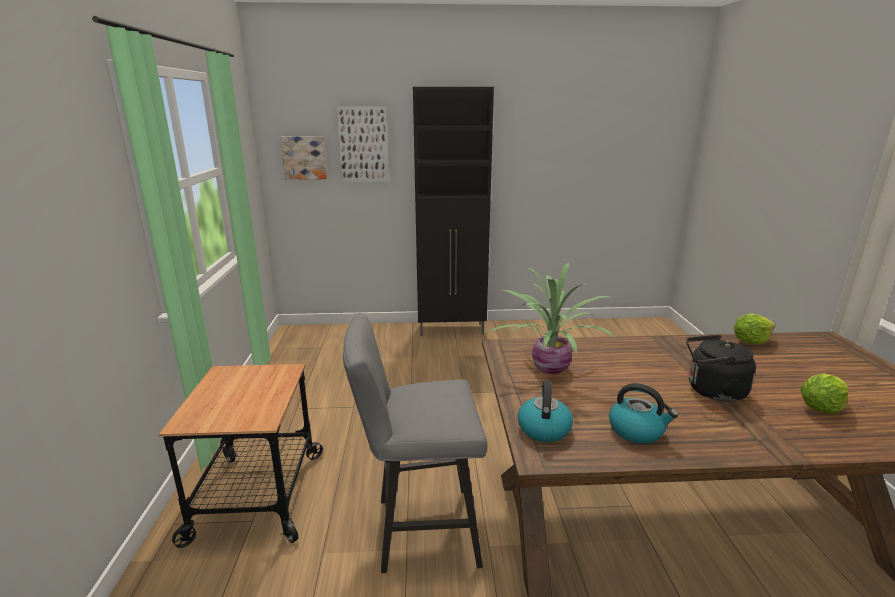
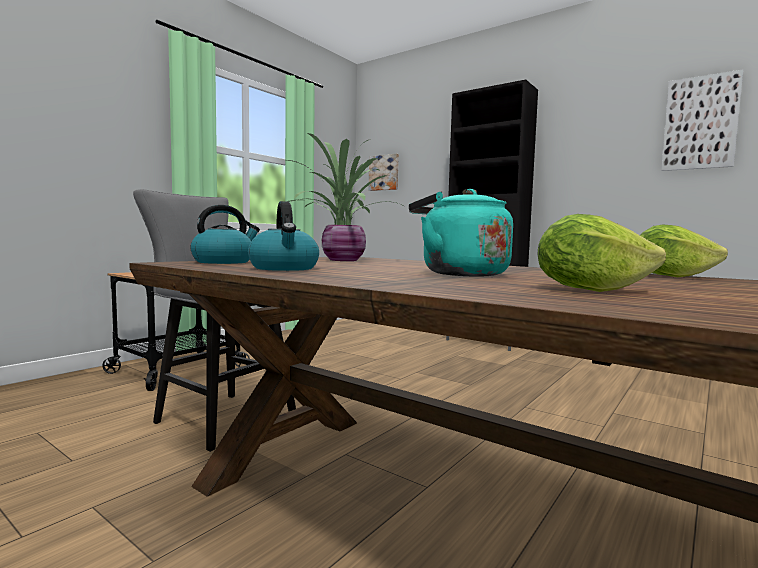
camera: 40 degrees right, 15 degrees down
picture [337,107,389,182] -> picture moved to [661,69,743,171]
black kettle [686,335,756,402] -> turquoise kettle [409,189,513,276]

